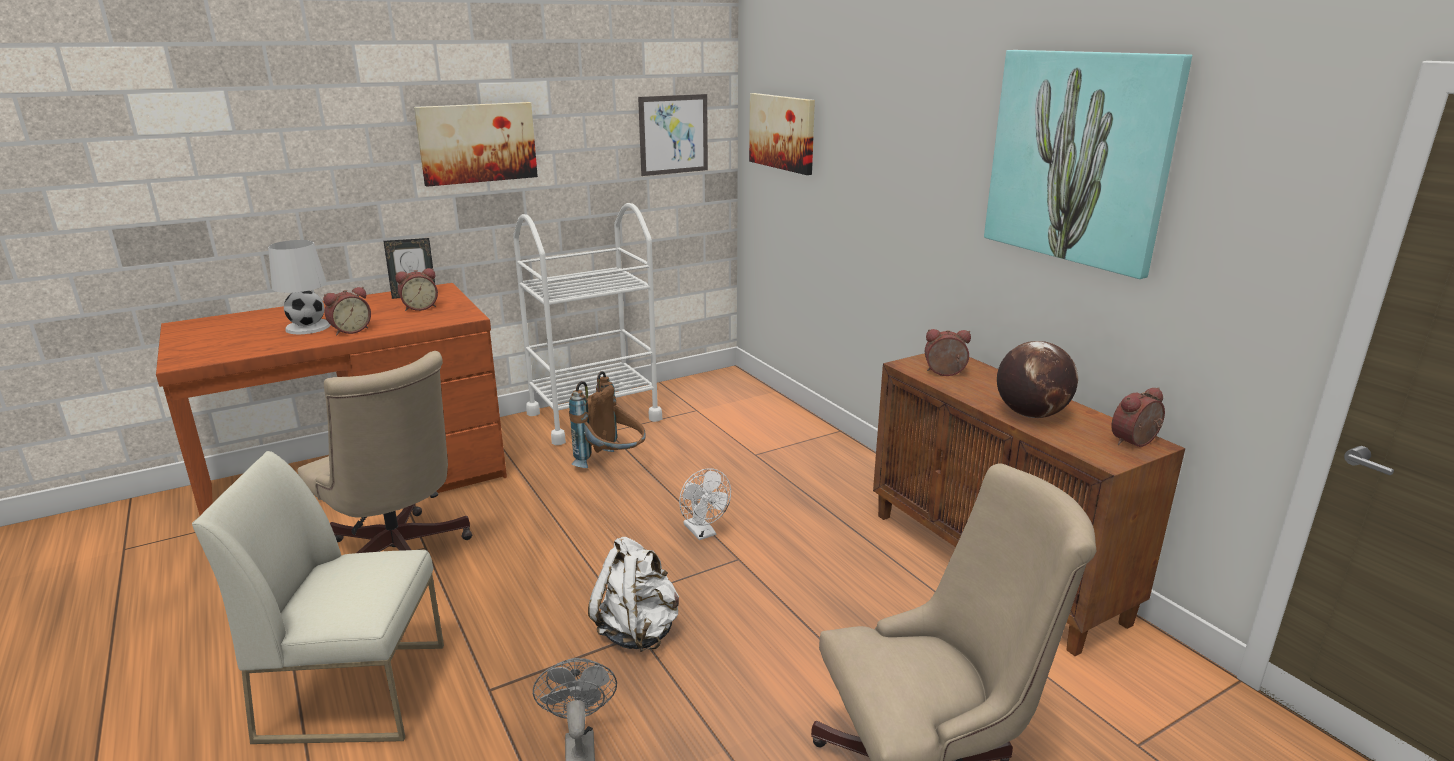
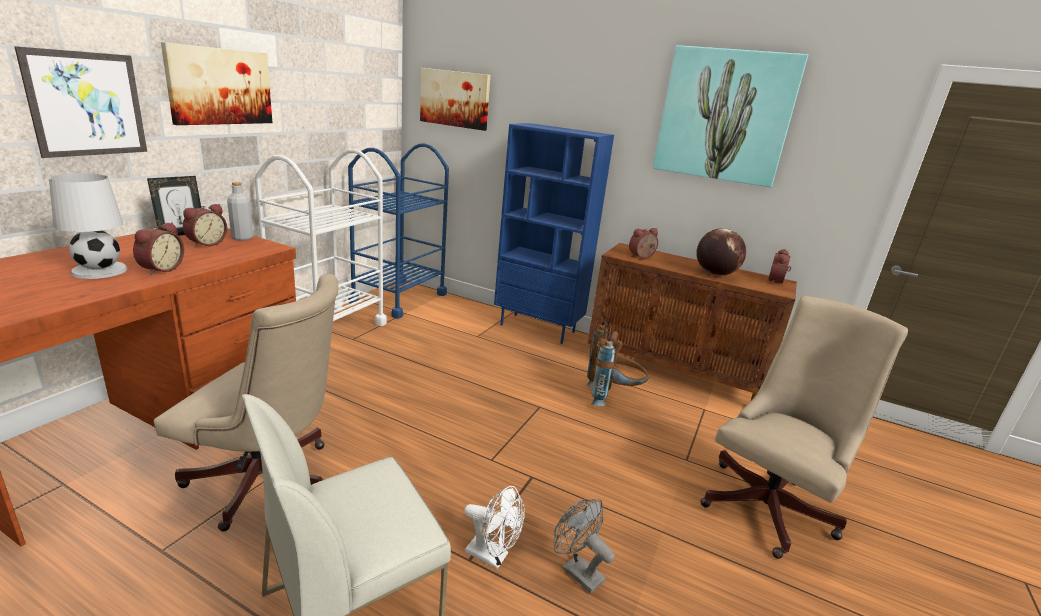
camera: 35 degrees left, 0 degrees up
brown backpack [569,371,646,468] -> brown backpack moved to [586,321,649,406]
white backpack [588,537,679,652] -> none
picture [638,94,708,176] -> picture moved to [14,46,147,158]
white fan [679,468,731,540] -> white fan moved to [464,486,525,569]
none -> grey bottle [227,182,253,241]
none -> blue cart [348,143,449,319]
none -> blue bookcase [494,123,614,344]

